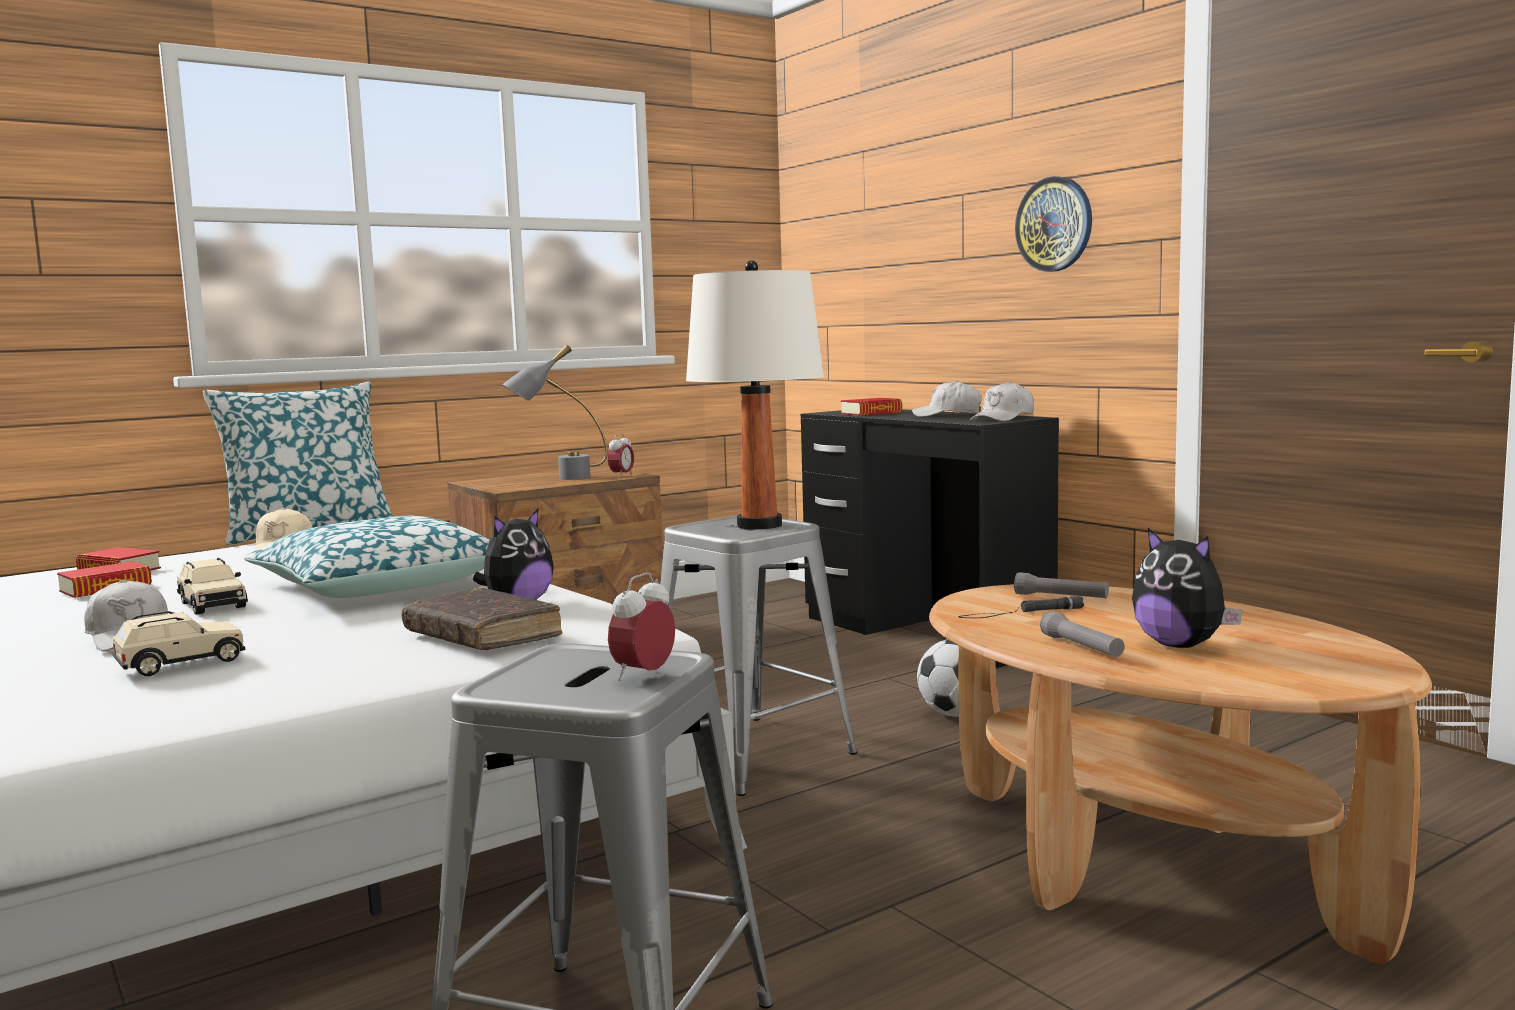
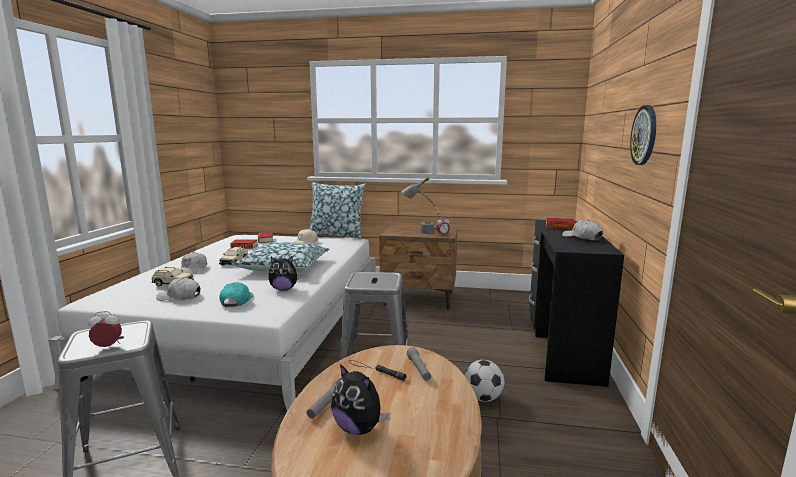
camera: 45 degrees right, 5 degrees up
brown book [402,587,562,650] -> turquoise cap [220,282,254,307]
white table lamp [686,260,824,529] -> none
white cap [970,382,1034,421] -> white cap moved to [156,278,200,301]
plush toy [1132,528,1243,648] -> plush toy turned 60 degrees counterclockwise [331,364,390,435]

